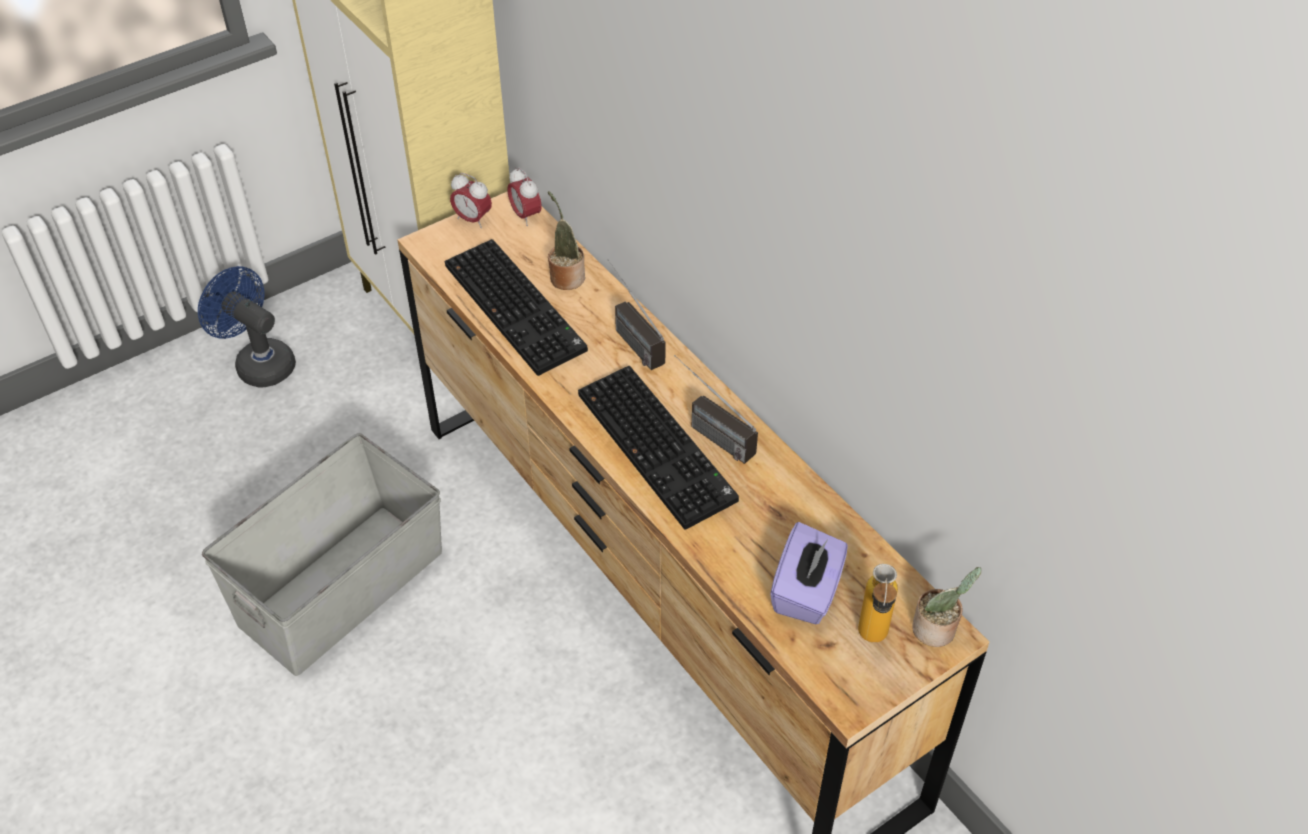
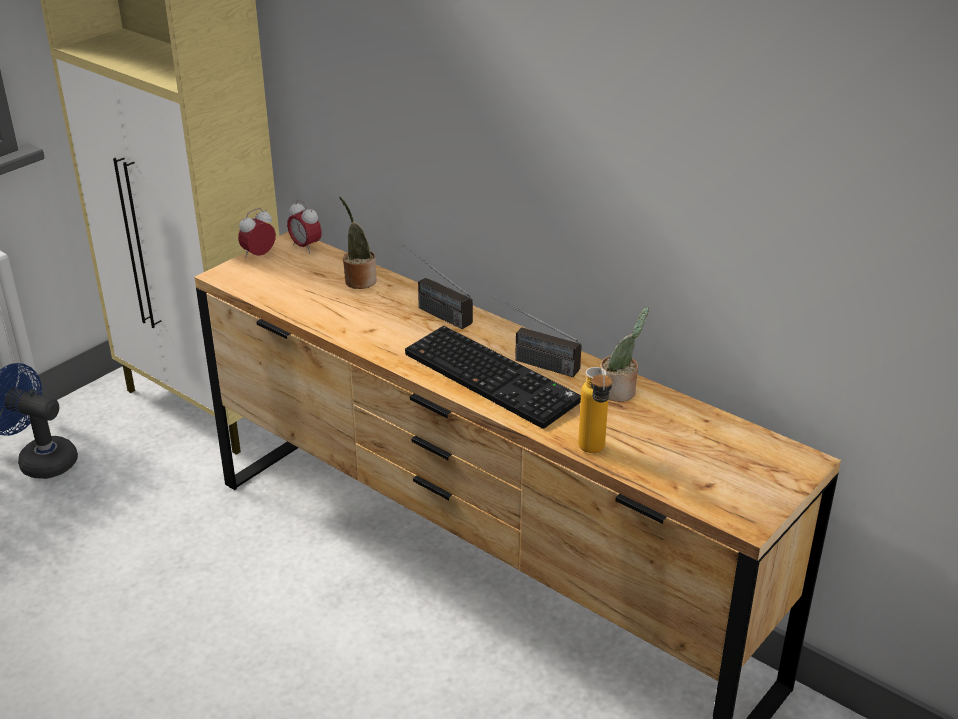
camera: 15 degrees left, 15 degrees down
grey storage box [202,433,442,676] -> none
keyboard [445,239,588,376] -> none
alarm clock [450,173,492,228] -> alarm clock turned 120 degrees clockwise [238,208,276,258]
purple tissue box [770,522,848,624] -> none
bottle [858,564,898,643] -> bottle moved to [578,367,612,453]
potted plant [912,567,981,647] -> potted plant moved to [601,306,649,402]

